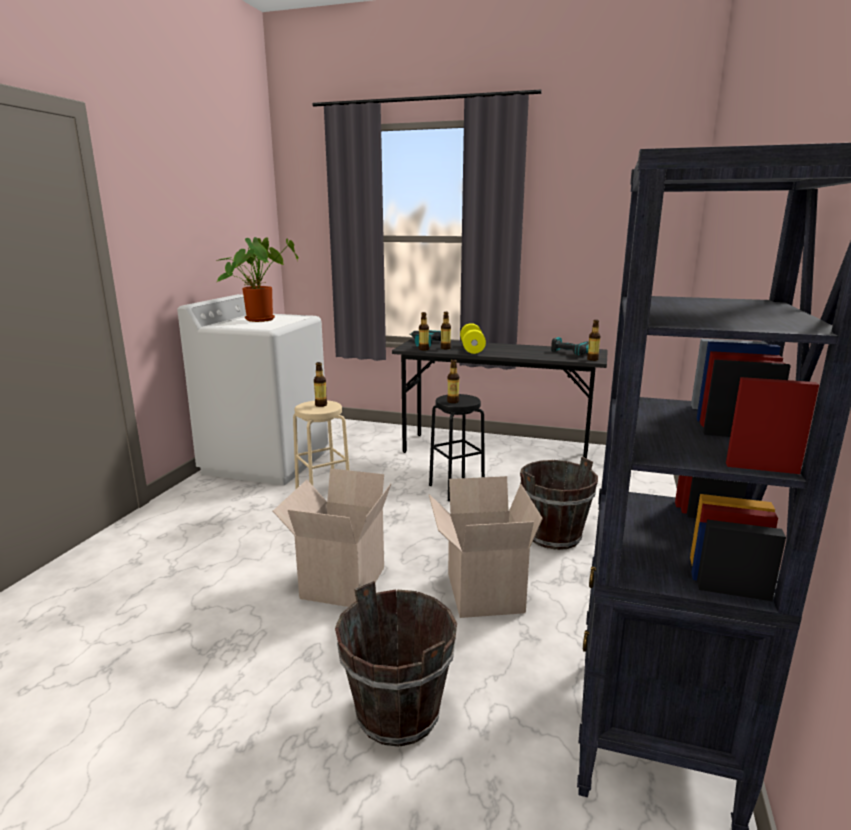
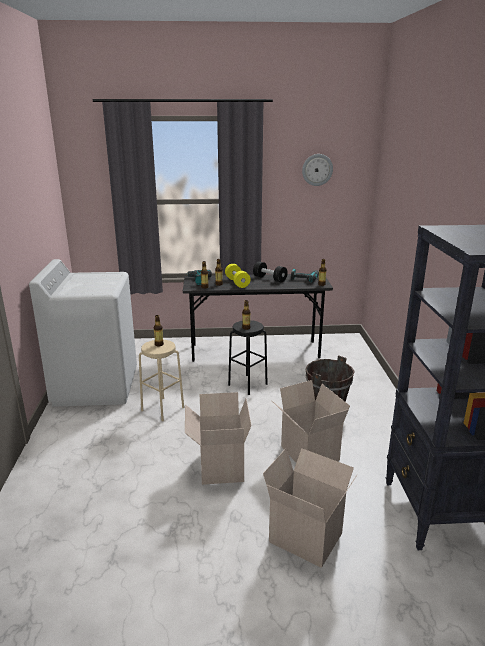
camera: 20 degrees left, 5 degrees up
potted plant [216,237,298,322] -> none
brown bucket [335,581,457,747] -> cardboard box [263,448,357,568]
none -> black dumbbell [253,261,287,283]
none -> wall clock [302,154,333,186]

